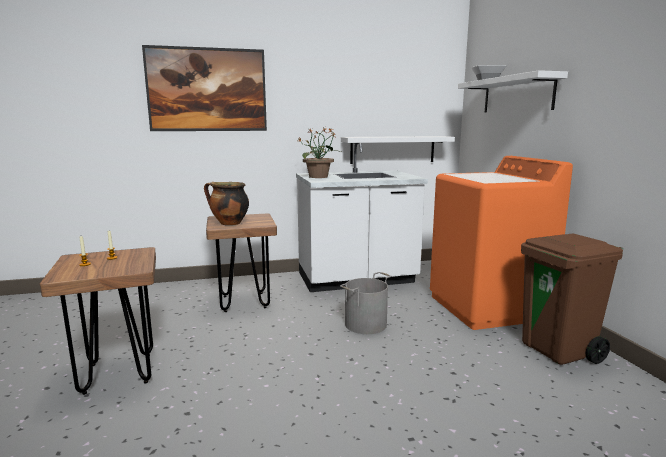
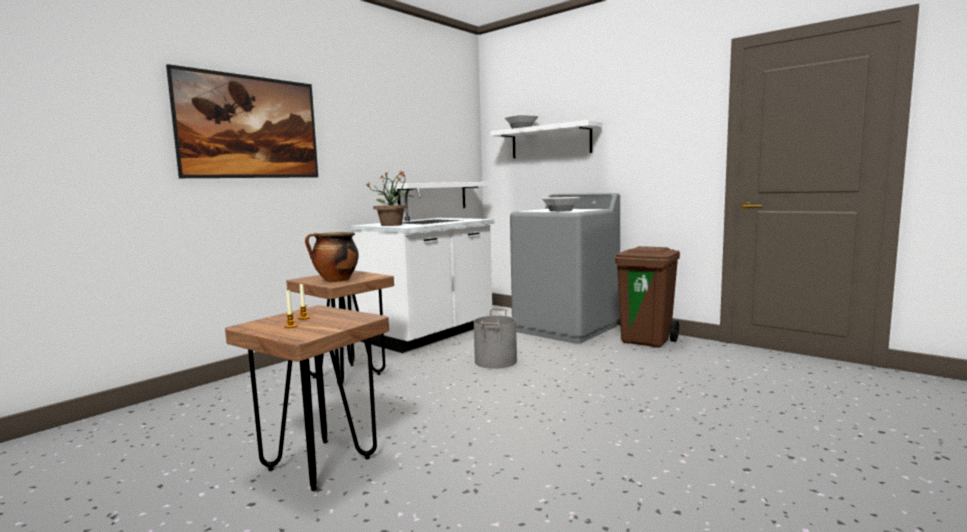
camera: 35 degrees left, 5 degrees down
orange washing machine [430,156,573,330] -> grey washing machine [510,193,620,344]
none -> bowl [542,197,580,212]

